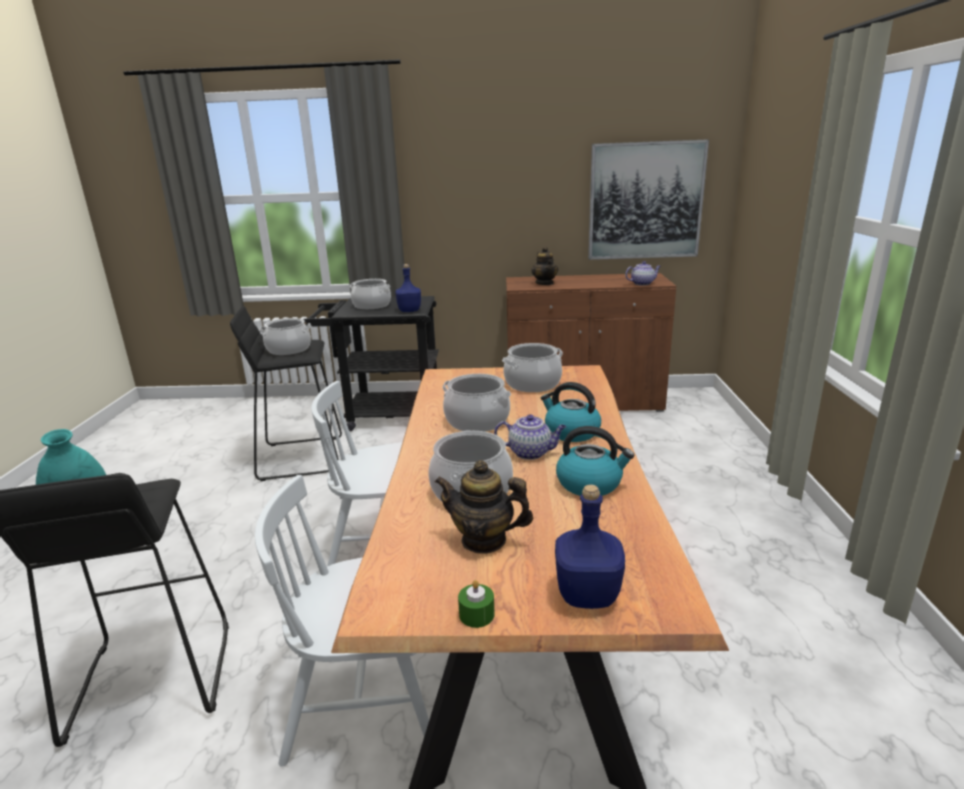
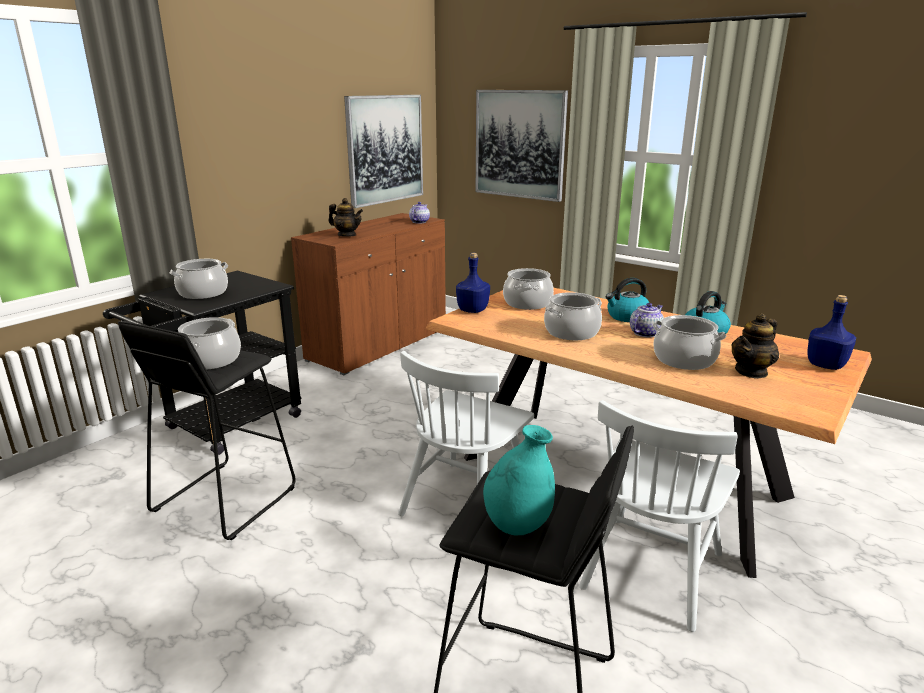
camera: 55 degrees left, 0 degrees up
blue bottle [395,264,421,312] -> blue bottle moved to [456,253,490,313]
green candle [458,580,495,628] -> none
none -> picture [476,90,568,202]

